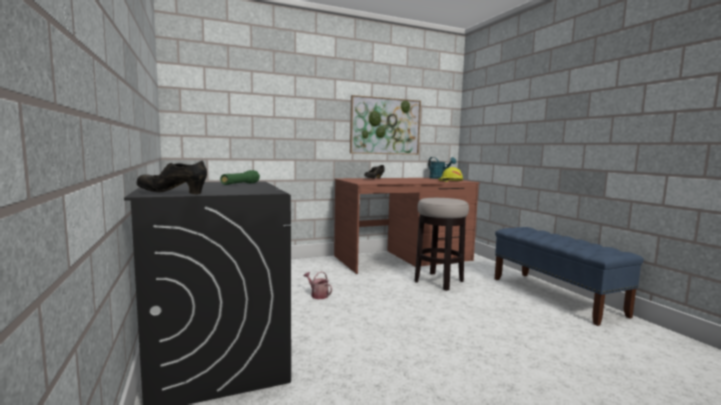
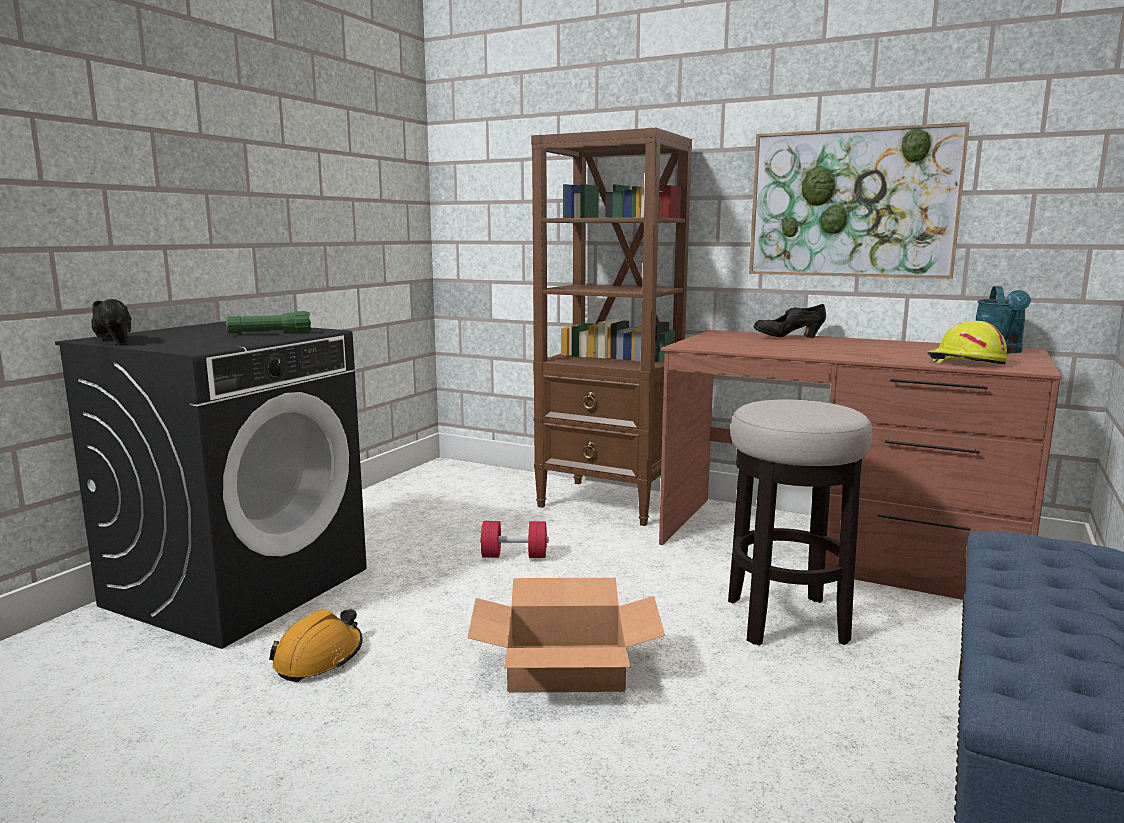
camera: 50 degrees right, 5 degrees up
watering can [304,271,332,299] -> red dumbbell [480,521,549,558]
none -> orange hard hat [269,609,363,682]
none -> cardboard box [467,578,665,693]
none -> brown bookcase [531,128,692,526]

